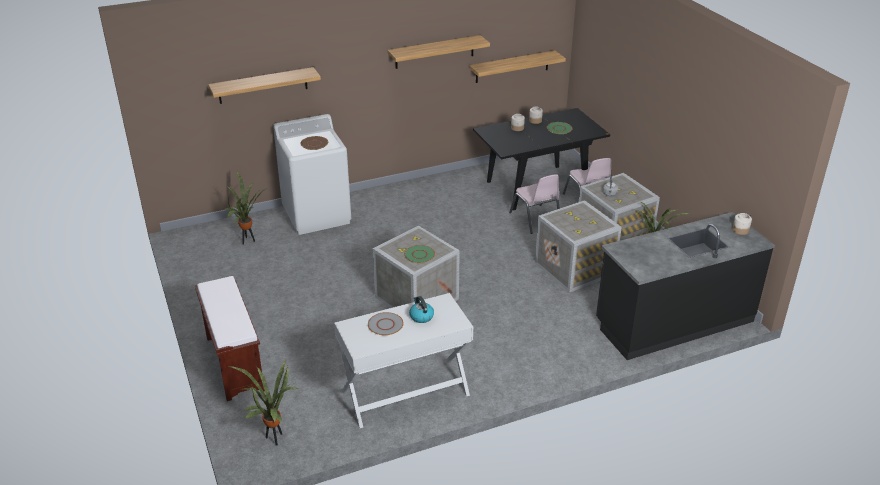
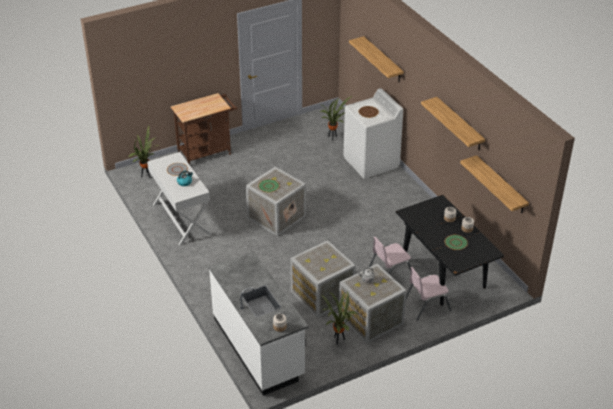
camera: 85 degrees right, 5 degrees up
brown bench [195,276,265,401] -> brown cart [171,93,237,165]
black counter [596,212,775,360] -> white counter [209,251,308,396]

